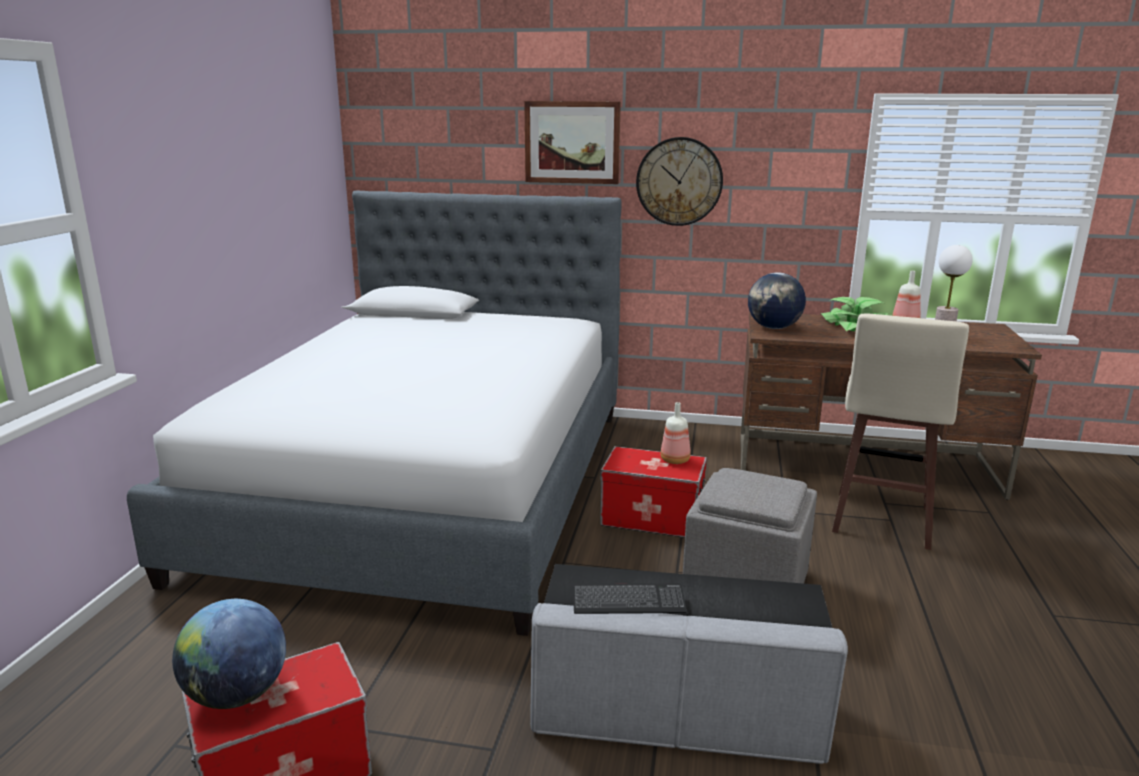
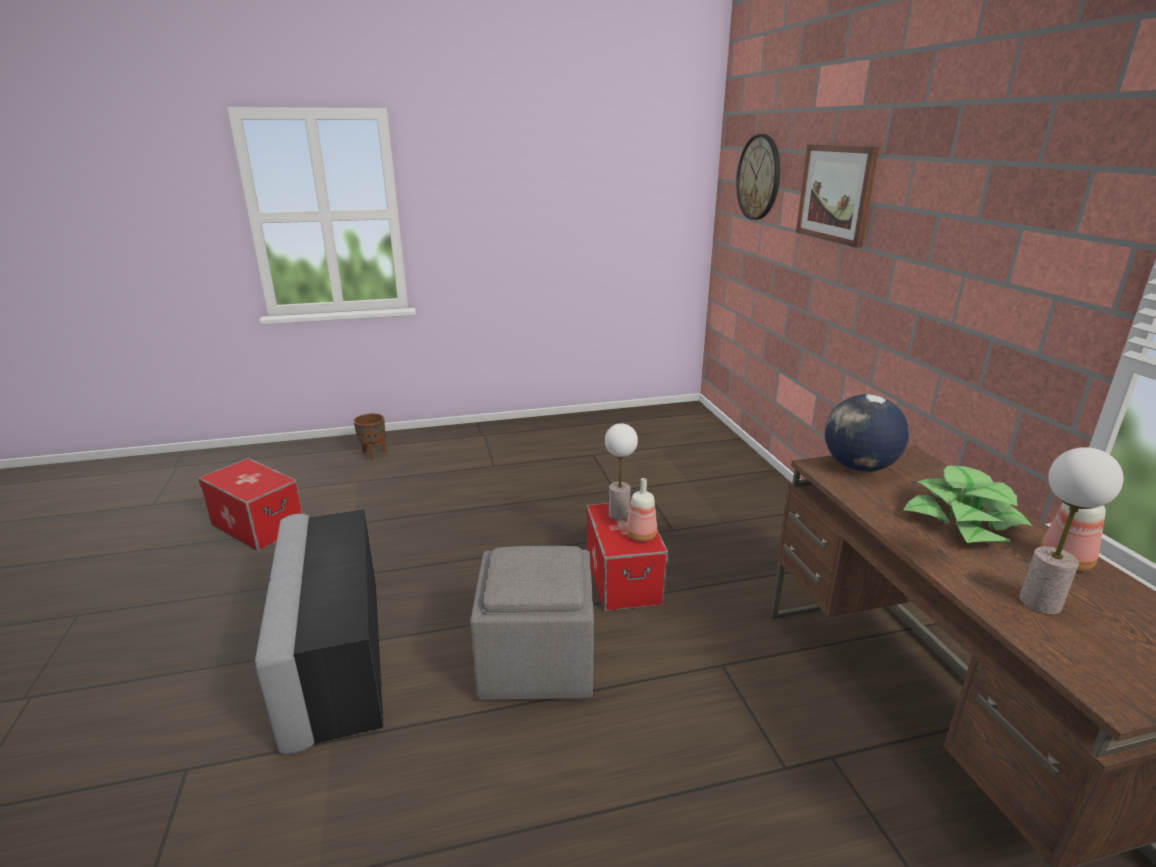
camera: 65 degrees right, 5 degrees up
bed [127,191,622,636] -> none
globe [172,599,286,709] -> none
keyboard [573,583,687,614] -> none
wall clock [636,137,723,226] -> wall clock moved to [736,134,780,220]
beige stool [832,314,969,550] -> none
none -> brown planter [354,413,387,460]
none -> table lamp [605,423,638,520]

